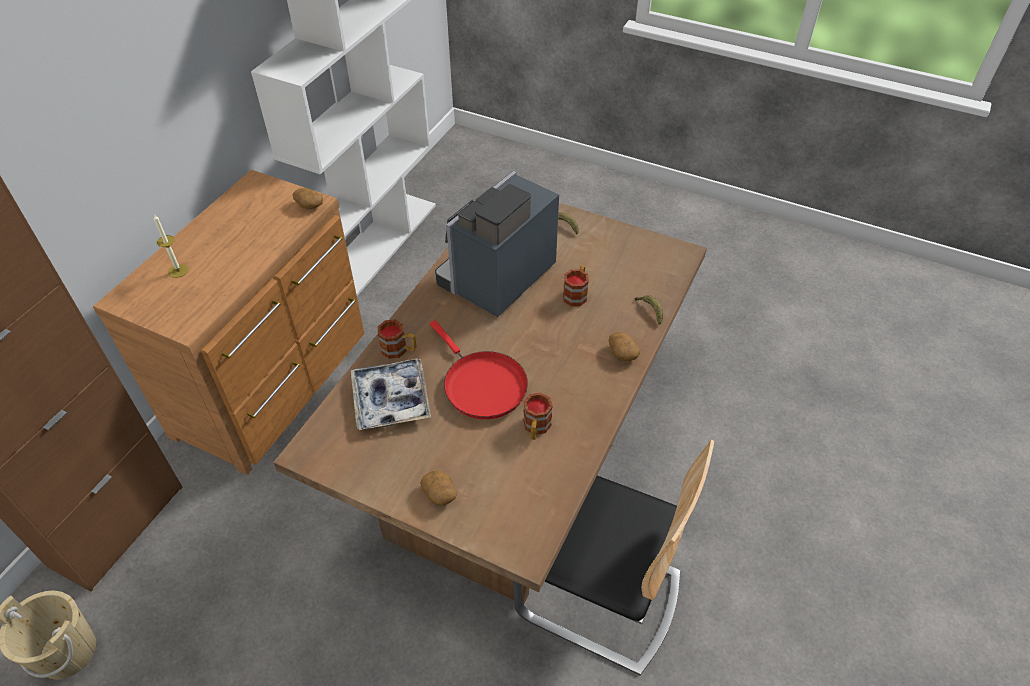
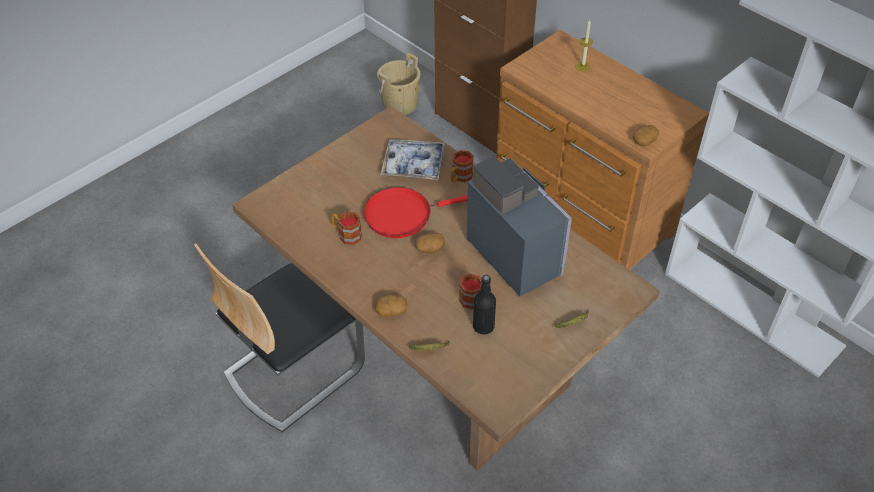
camera: 110 degrees right, 0 degrees up
potato [420,470,457,506] -> potato moved to [415,233,445,253]
none -> black bottle [473,275,496,335]

